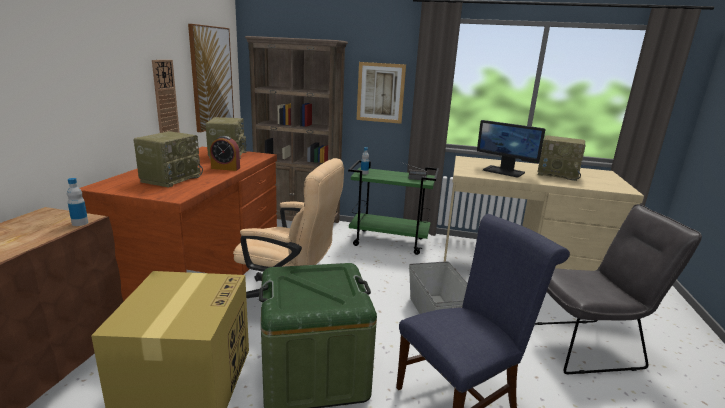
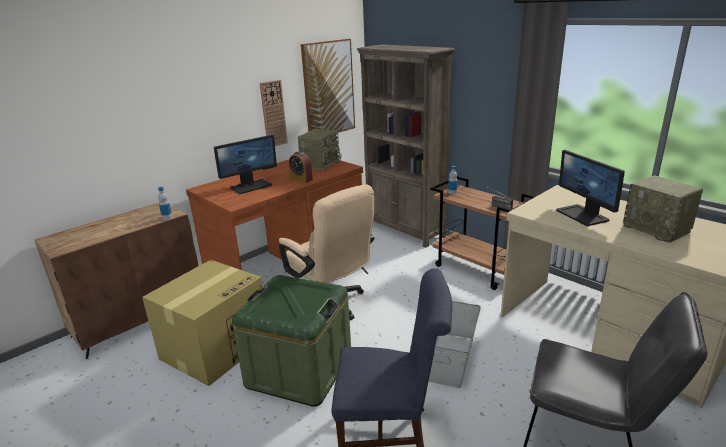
camera: 35 degrees right, 5 degrees up
radio [133,131,203,188] -> monitor [214,135,277,194]
green cart [348,160,439,255] -> brown cart [430,177,535,290]
picture [357,62,406,124] -> none

